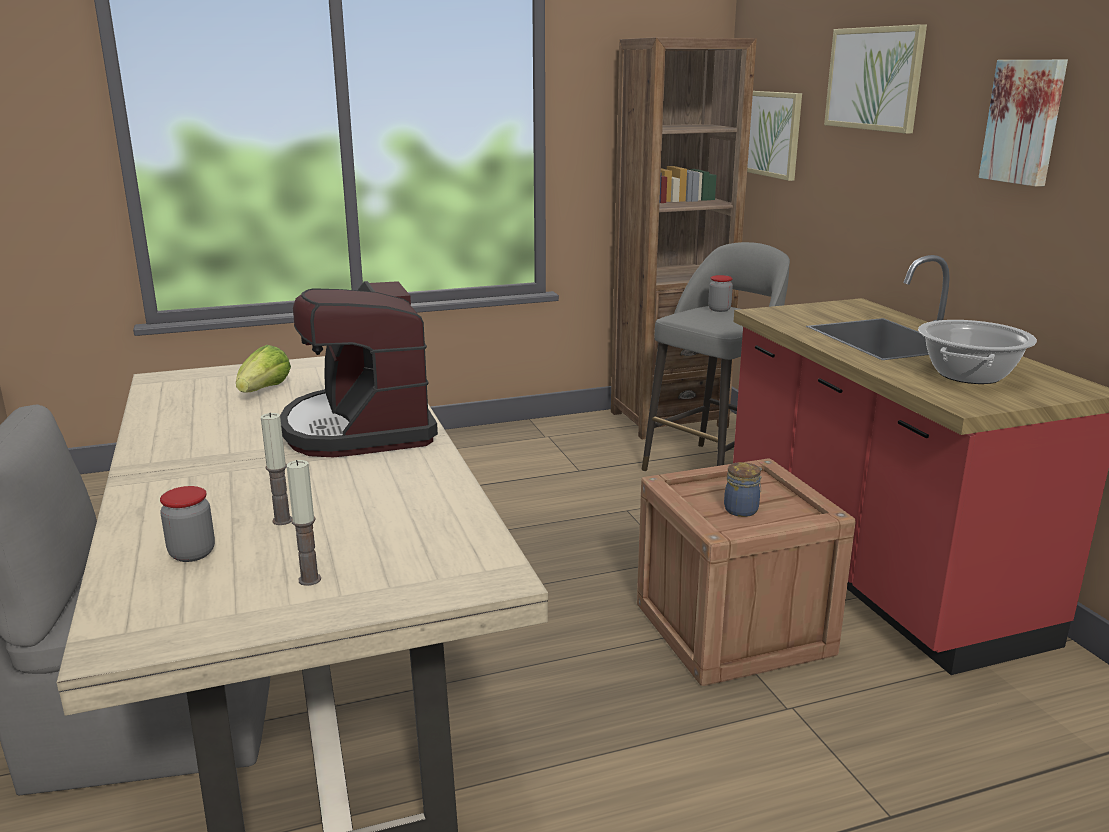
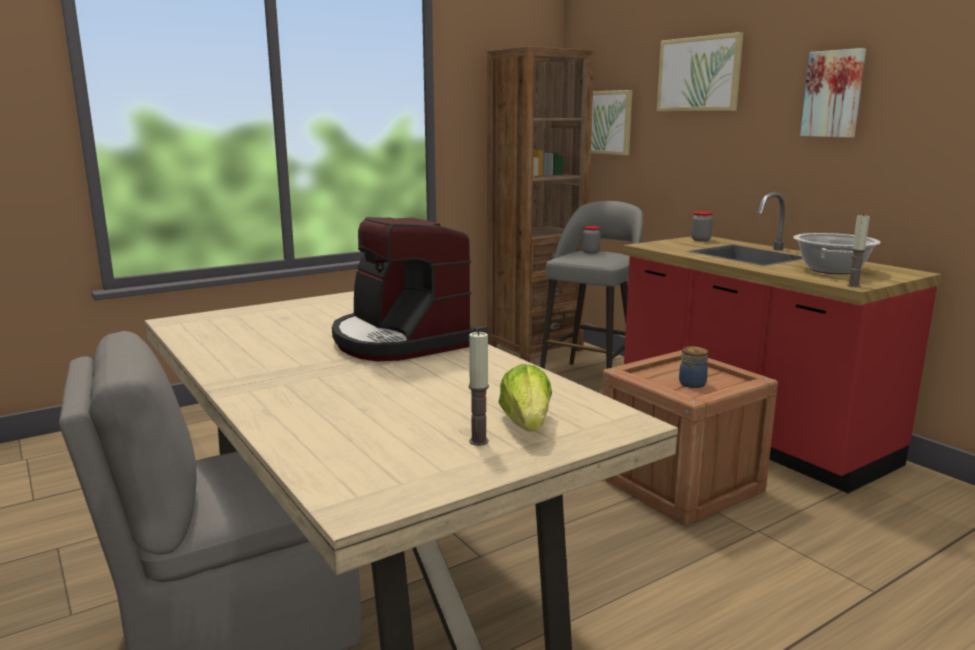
camera: 15 degrees left, 5 degrees down
jar [160,486,215,562] -> jar moved to [691,211,713,241]
lettuce [236,345,291,392] -> lettuce moved to [498,364,552,431]
candle [261,413,292,525] -> candle moved to [847,214,870,287]

